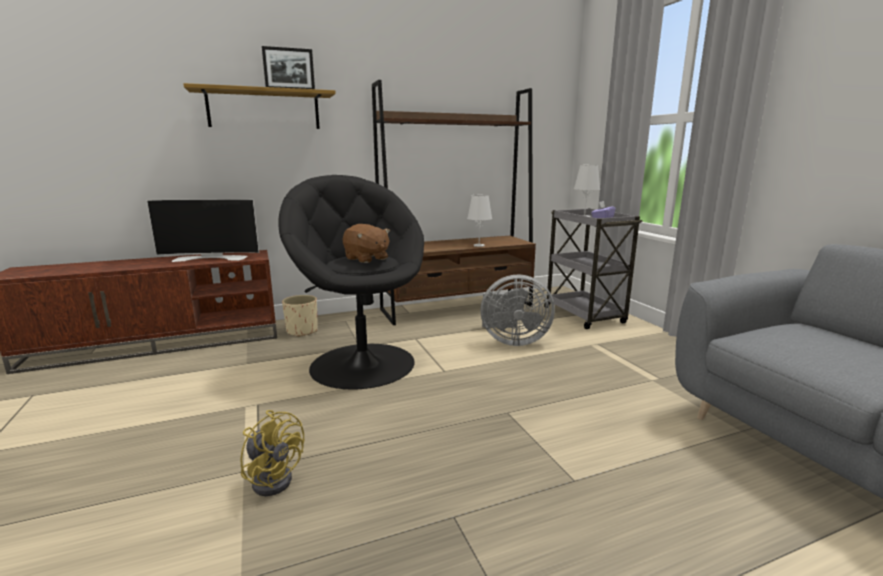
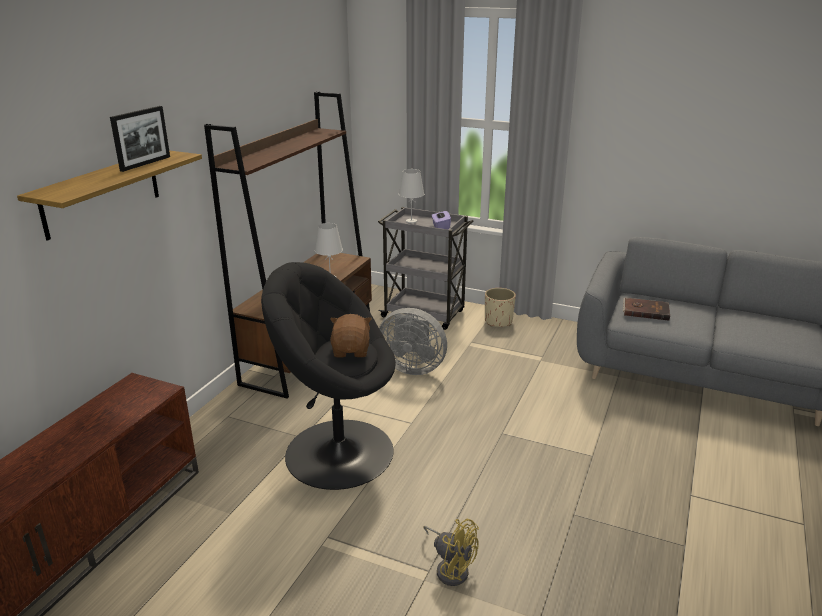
camera: 45 degrees left, 10 degrees up
television [147,199,259,262] -> none
yellow fan [240,410,304,496] -> yellow fan turned 45 degrees clockwise [424,519,479,586]
beige planter [282,295,318,337] -> beige planter moved to [485,288,516,327]
brown plush toy [342,224,390,263] -> brown plush toy turned 90 degrees counterclockwise [330,314,372,358]
grey fan [480,274,555,346] -> grey fan turned 60 degrees clockwise [379,308,447,375]
none -> brown book [623,298,670,321]

